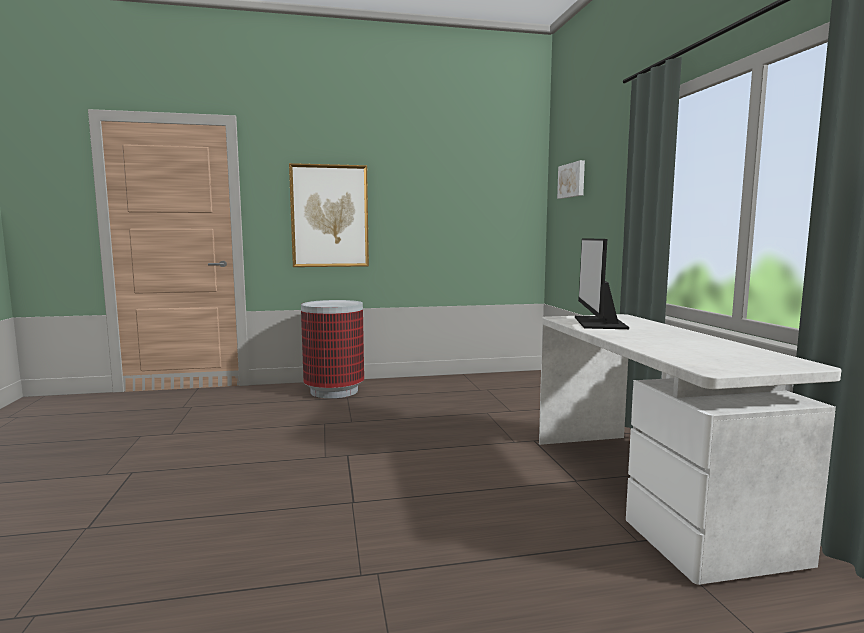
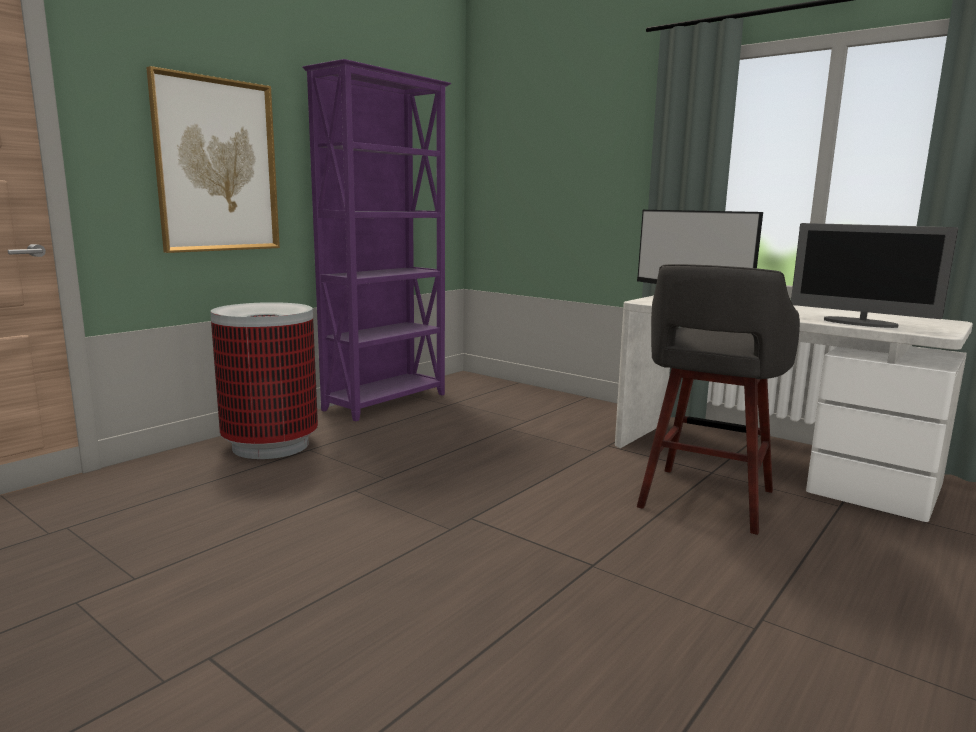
camera: 40 degrees left, 5 degrees up
picture [557,160,585,199] -> none
none -> purple bookcase [302,59,451,421]
none -> grey stool [637,264,800,535]
none -> monitor [791,223,958,328]

